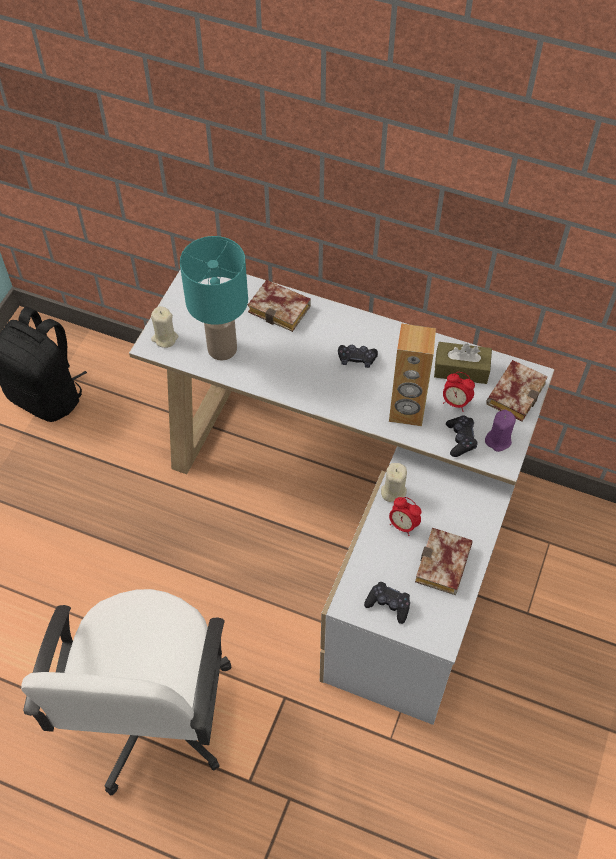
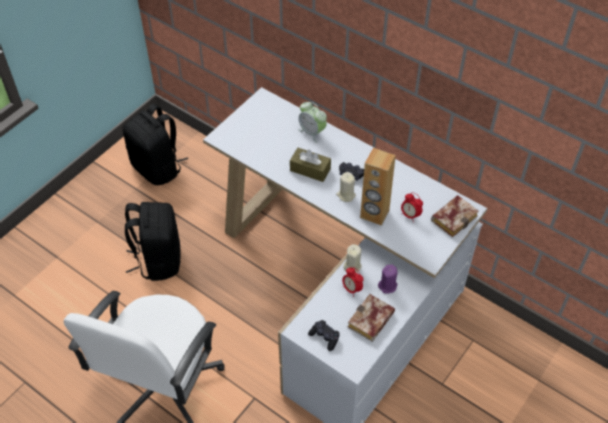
camera: 15 degrees right, 5 degrees down
beige candle [151,306,178,348] -> beige candle moved to [336,172,356,202]
turquoise table lamp [180,236,248,360] -> none
book [248,280,311,332] -> alarm clock [298,102,327,143]
brown tissue box [434,342,492,384] -> brown tissue box moved to [290,148,331,182]
black game controller [446,415,478,457] -> none
purple candle [485,410,516,452] -> purple candle moved to [378,264,398,294]
none -> black backpack [125,202,181,281]

